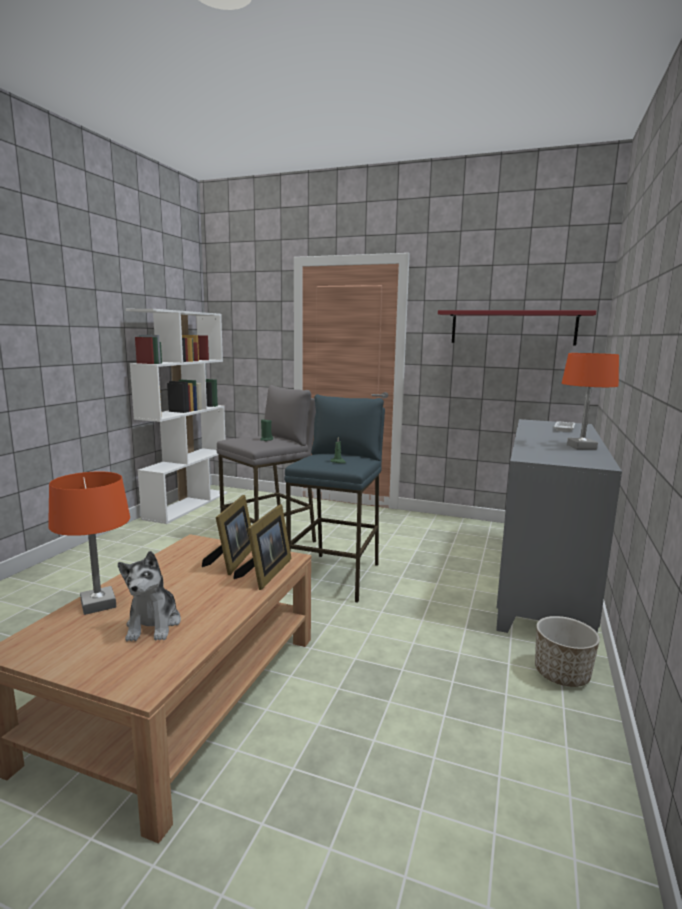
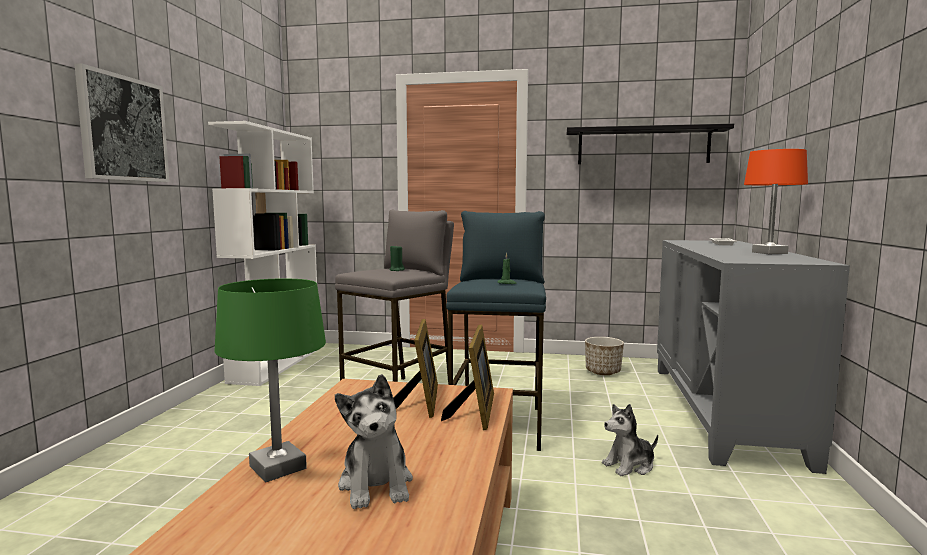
camera: 10 degrees left, 5 degrees down
orange table lamp [48,471,130,615] -> green table lamp [215,278,326,482]
red shelf [438,310,596,345] -> black shelf [567,123,734,164]
planter [535,616,600,687] -> planter moved to [585,337,624,375]
none -> picture [74,63,169,182]
none -> plush toy [602,404,658,476]

